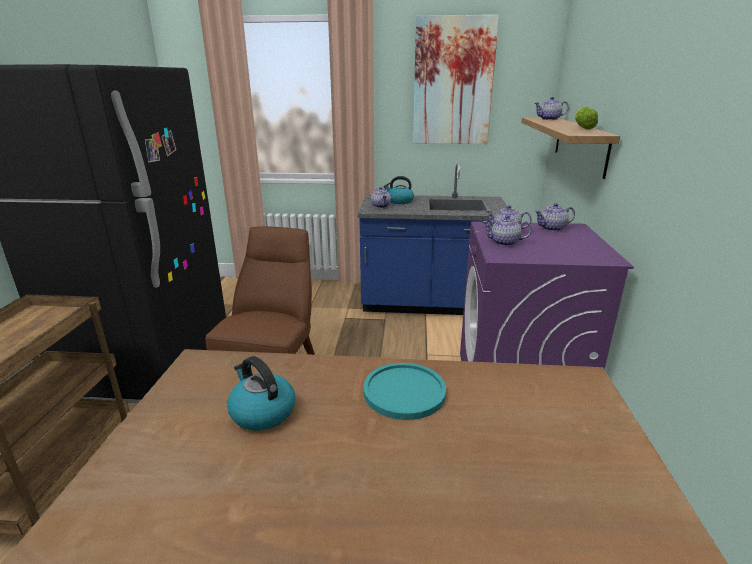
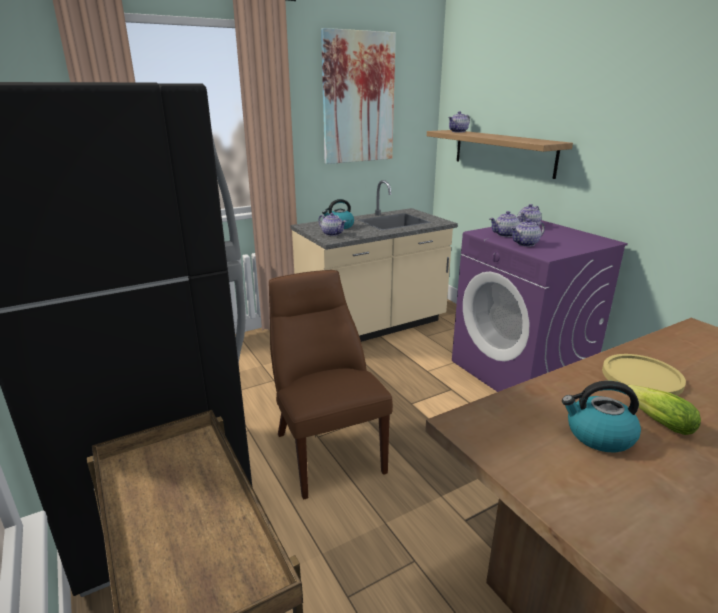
camera: 35 degrees left, 0 degrees up
blue counter [358,164,507,315] -> beige counter [290,180,458,342]
turquoise plate [364,363,446,420] -> yellow plate [602,354,686,396]
lettuce [575,106,598,130] -> lettuce moved to [627,385,701,435]

